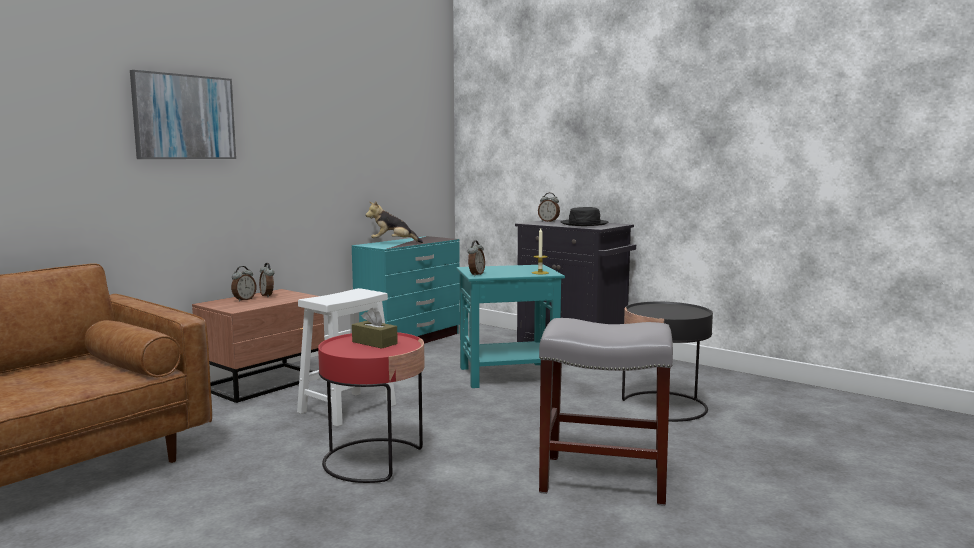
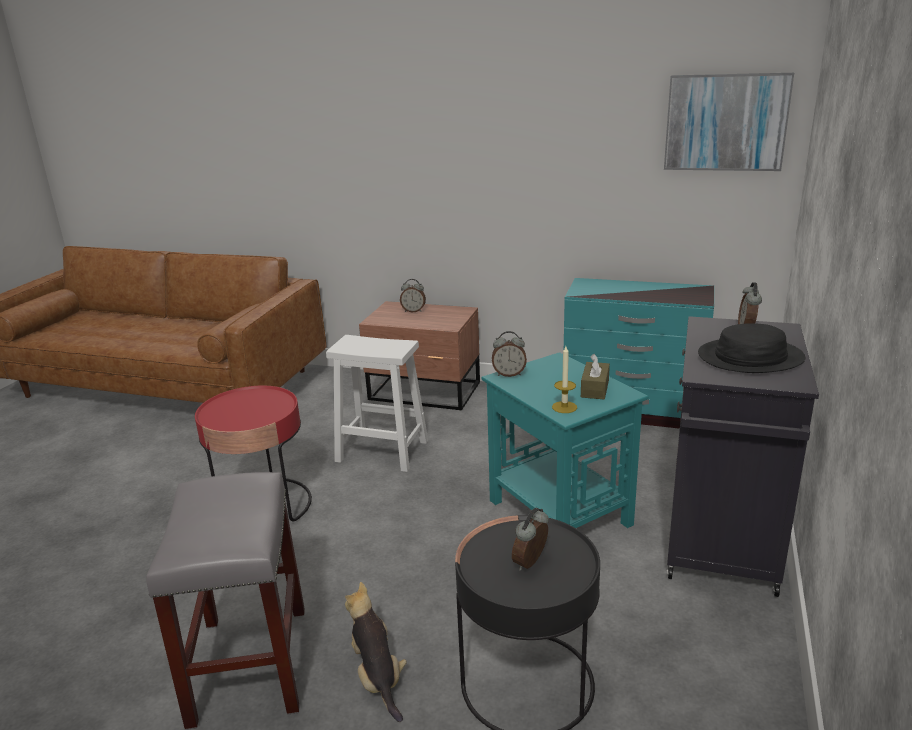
camera: 70 degrees right, 15 degrees up
picture [130,70,236,159] -> picture moved to [664,73,794,171]
alarm clock [259,263,274,297] -> alarm clock moved to [512,508,549,571]
brown tissue box [352,308,398,349] -> brown tissue box moved to [581,354,610,399]
plush toy [365,202,423,243] -> plush toy moved to [345,582,407,722]

